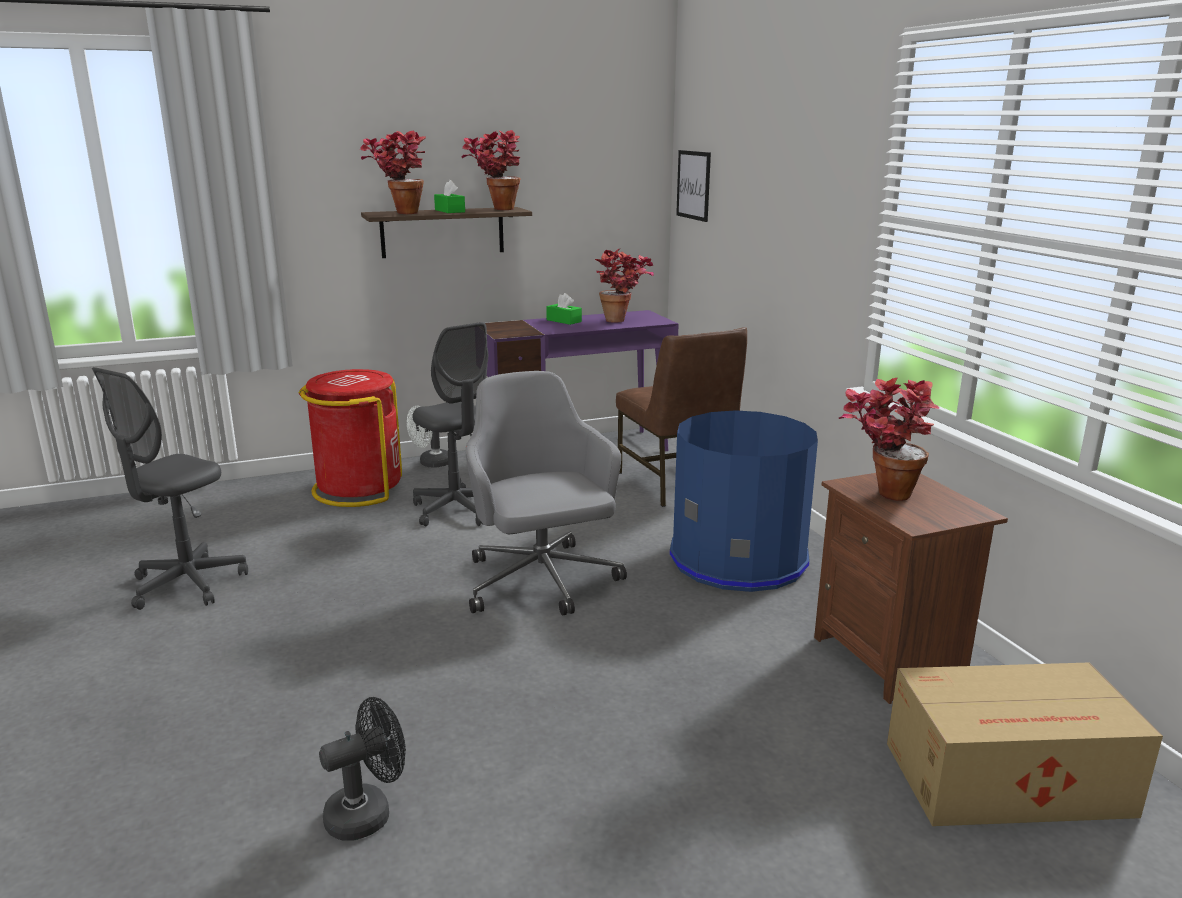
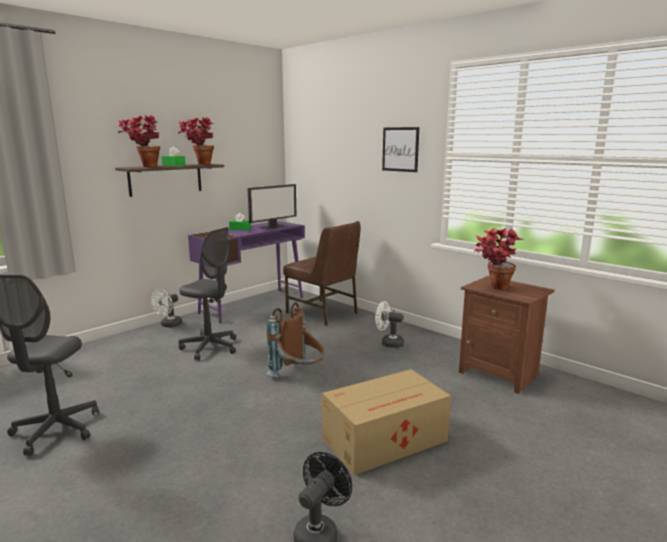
camera: 25 degrees left, 5 degrees down
red trash can [299,369,402,507] -> none
grey office chair [465,371,627,615] -> brown backpack [266,302,325,377]
potted plant [595,248,654,323] -> monitor [247,184,296,230]
blue trash can [670,410,818,592] -> white fan [375,301,404,348]
picture [676,150,711,222] -> picture moved to [382,127,419,172]
cardboard box [887,663,1163,826] -> cardboard box moved to [322,369,451,475]

